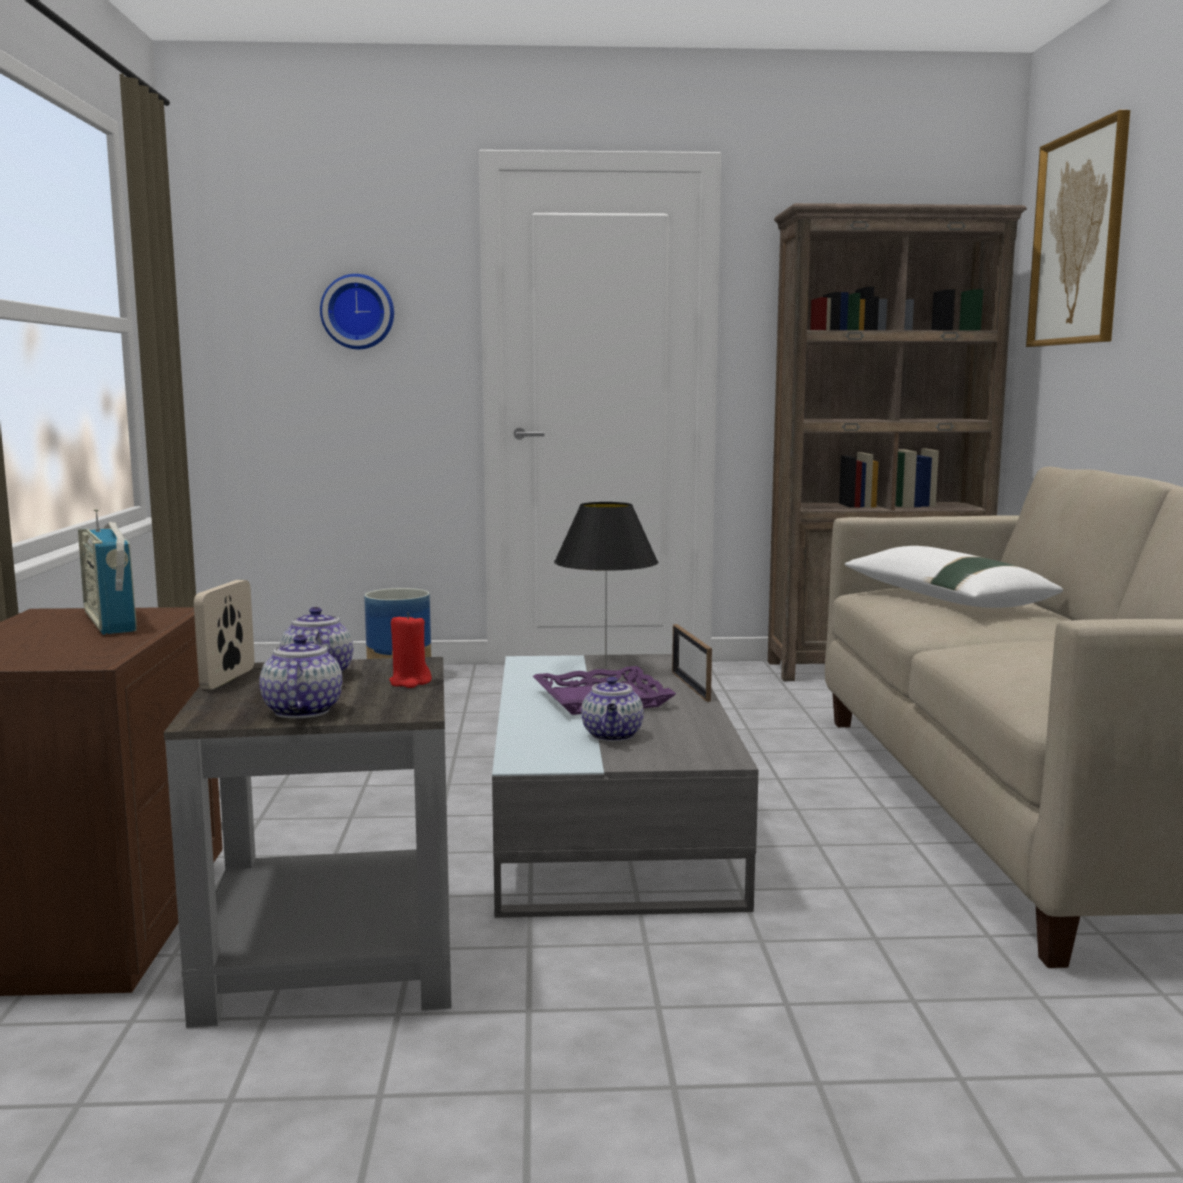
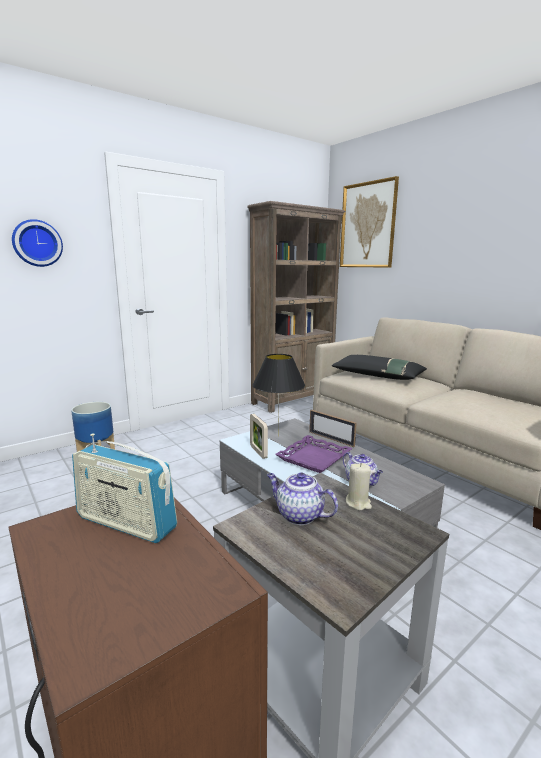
camera: 35 degrees left, 5 degrees up
picture frame [194,580,255,690] -> picture frame moved to [250,414,268,459]
teapot [259,635,342,718] -> none
red candle [389,612,432,688] -> beige candle [346,463,372,510]
white pillow [845,546,1063,608] -> black pillow [332,355,427,380]

